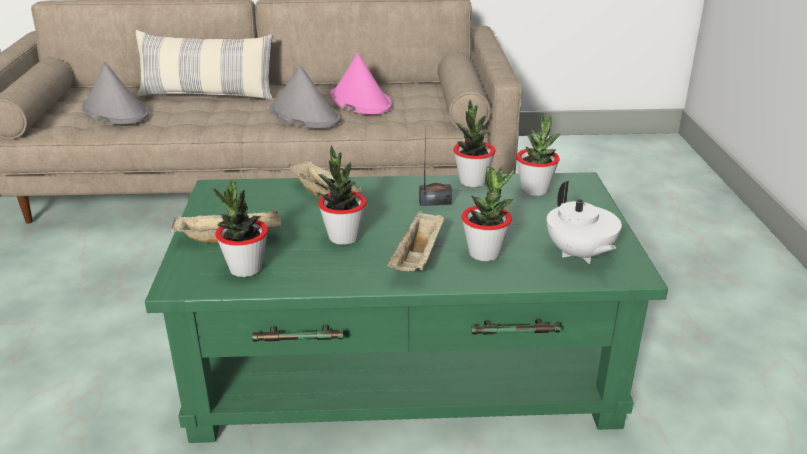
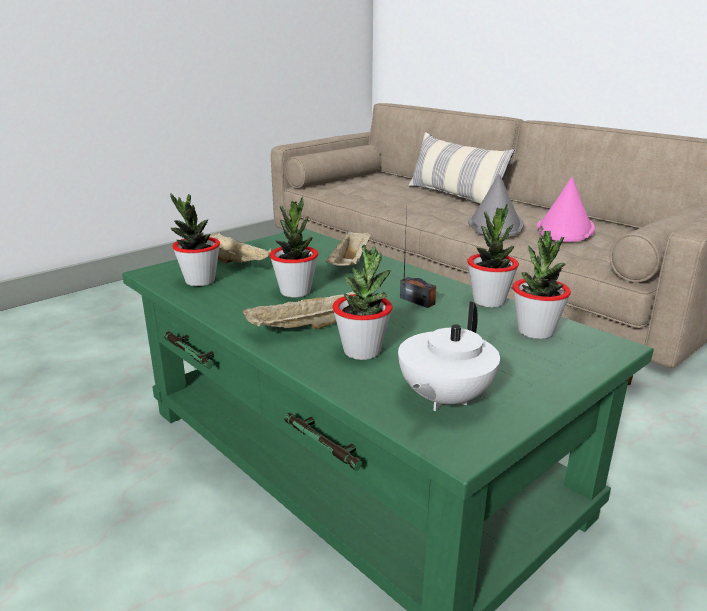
camera: 50 degrees right, 5 degrees down
grey hat [82,62,149,124] -> none

